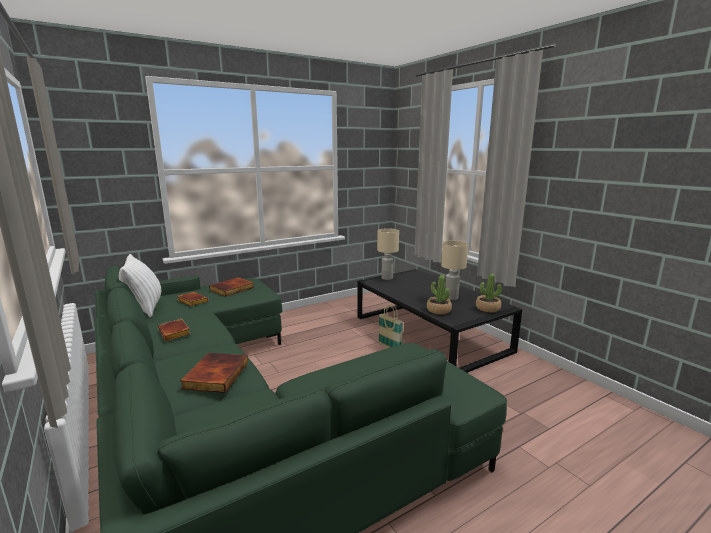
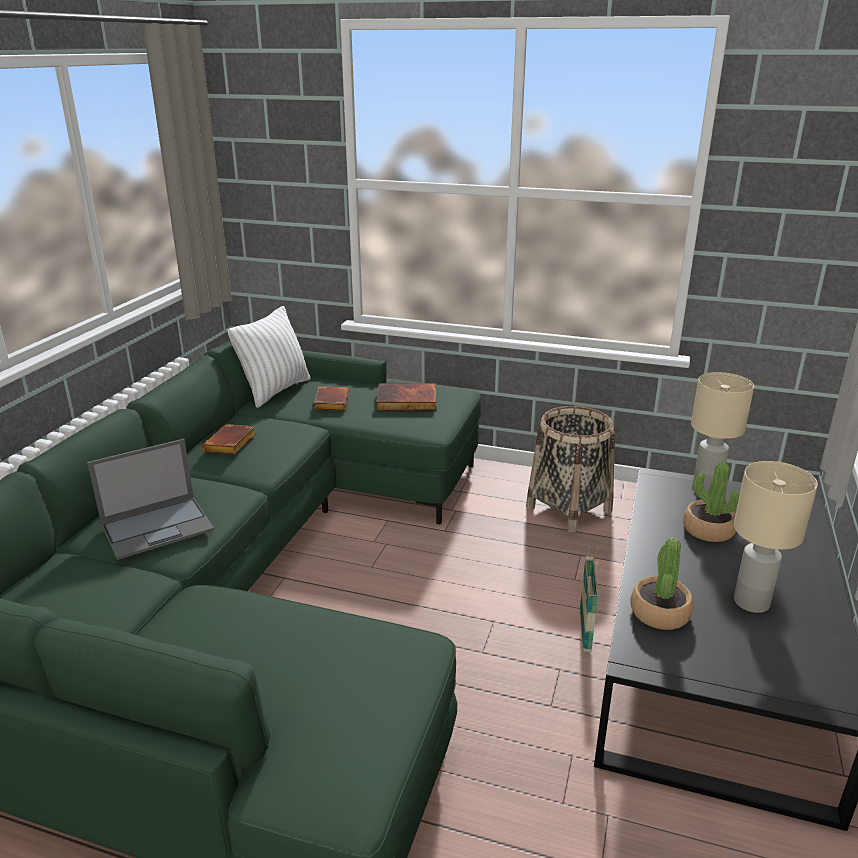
camera: 50 degrees right, 10 degrees up
book [180,353,248,393] -> laptop [87,439,214,560]
potted plant [476,273,502,312] -> potted plant moved to [683,462,739,542]
none -> basket [526,406,615,533]

